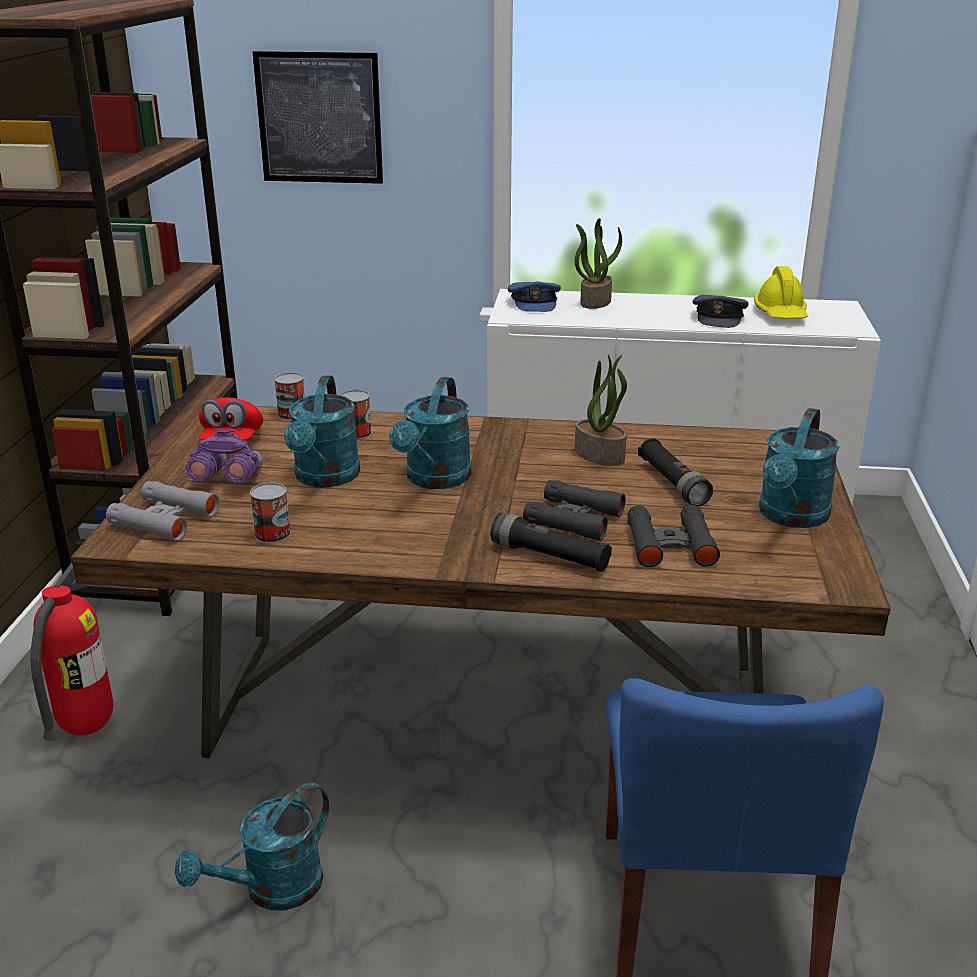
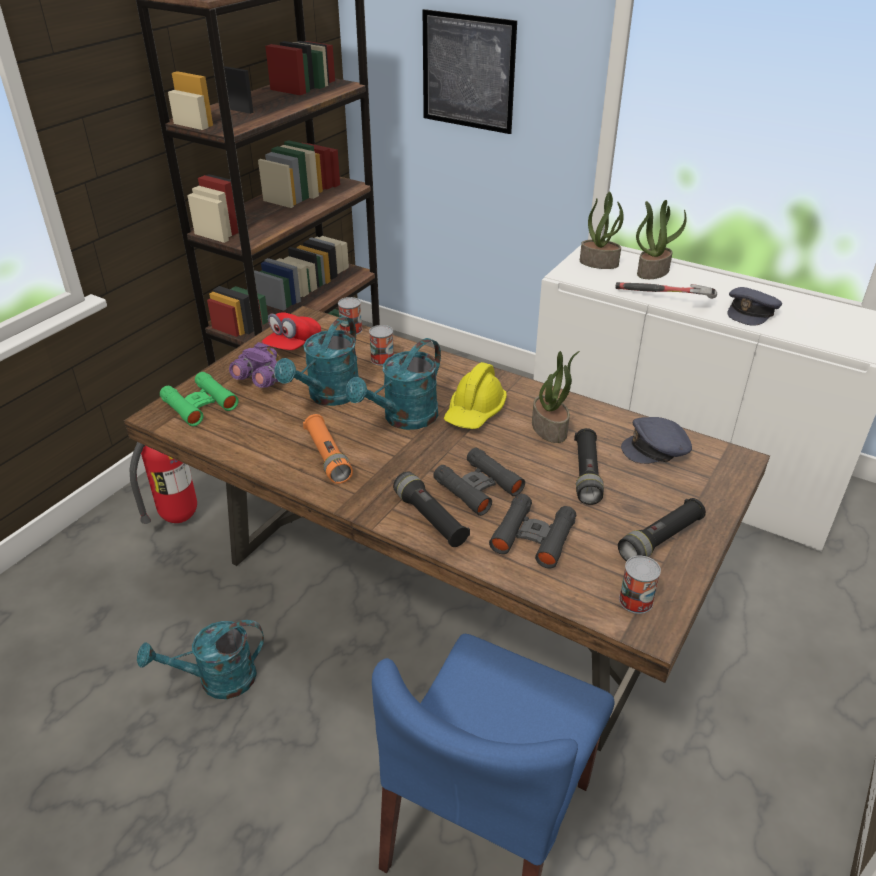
camera: 25 degrees right, 10 degrees up
grey binoculars [106,481,219,541] -> green binoculars [160,372,239,426]
can [250,483,291,543] -> can moved to [619,556,661,614]
blue cap [508,282,561,312] -> potted plant [580,191,624,269]
yellow hard hat [754,266,808,319] -> yellow hard hat moved to [444,362,507,429]
turquoise watering can [759,408,840,528] -> black flashlight [618,498,706,562]
none -> orange flashlight [303,414,353,484]
none -> hammer [615,282,717,299]
none -> grey cap [621,417,692,464]

